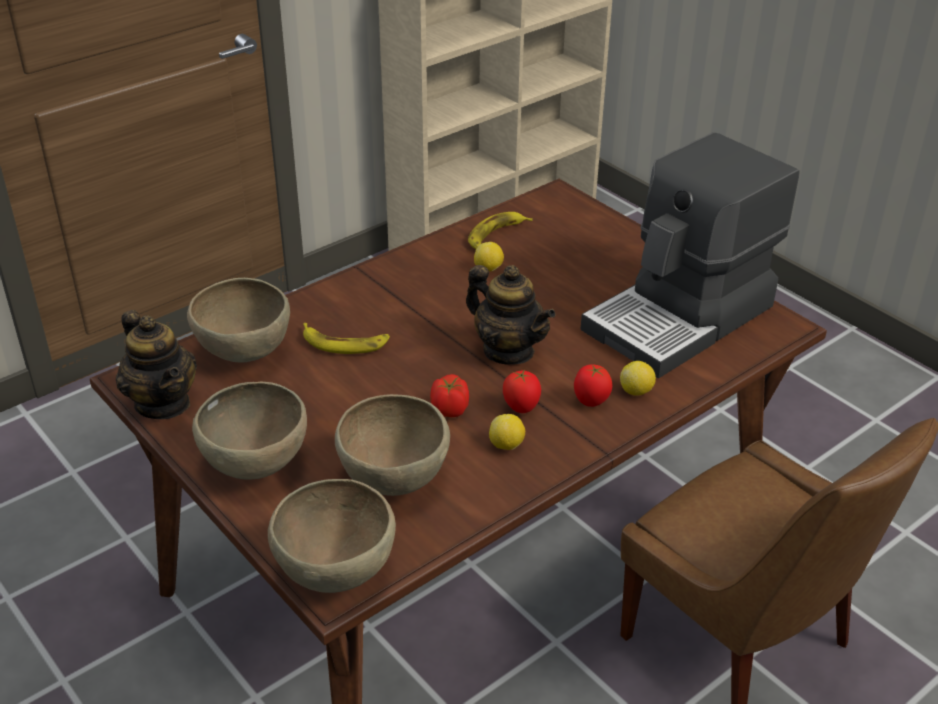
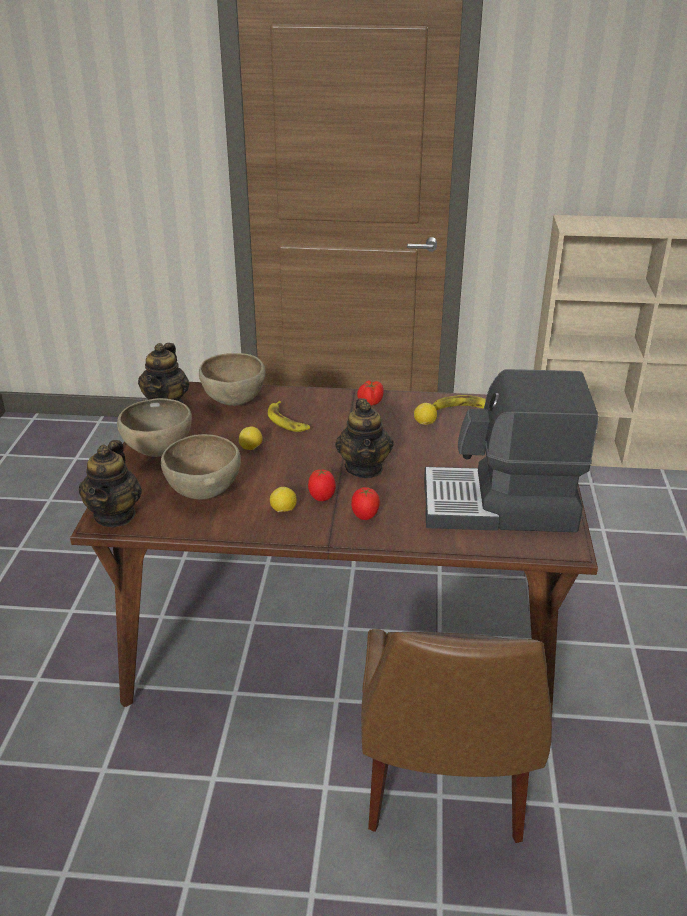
camera: 45 degrees right, 5 degrees down
brown bowl [268,479,396,593] -> teapot [79,440,142,527]
tomato [430,374,469,417] -> tomato moved to [357,380,384,406]
lemon [620,361,656,396] -> lemon moved to [239,426,262,450]

